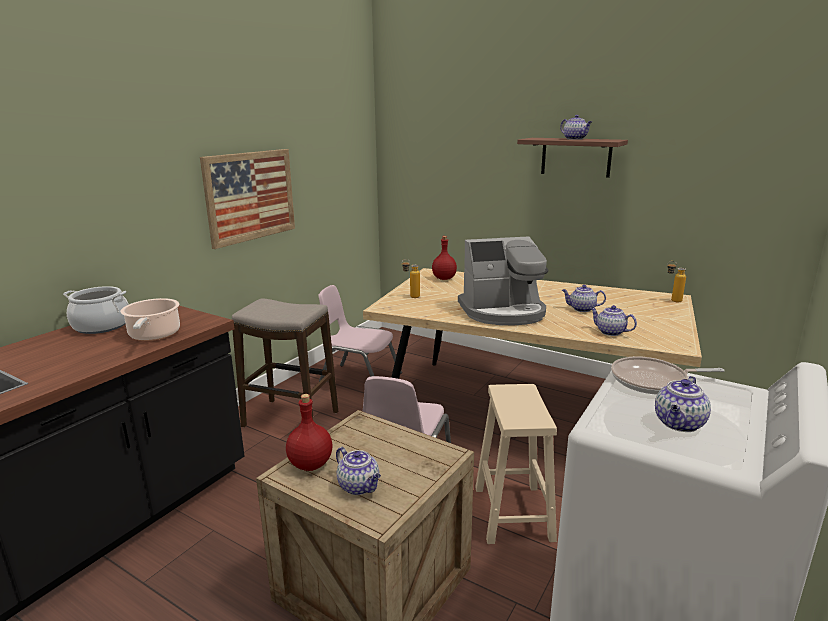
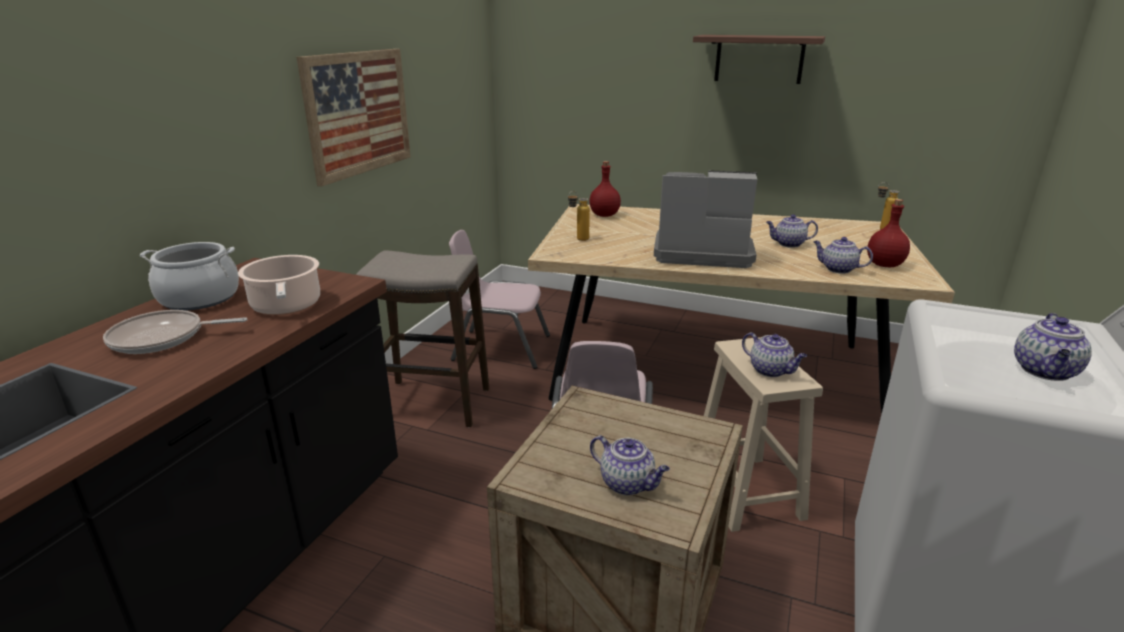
camera: 10 degrees left, 5 degrees up
red bottle [286,394,332,471] -> red bottle moved to [867,199,910,267]
coffee machine [458,237,548,325] -> coffee machine turned 150 degrees counterclockwise [654,170,757,268]
teapot [560,115,592,140] -> teapot moved to [742,332,807,377]
frying pan [611,356,725,395] -> frying pan moved to [103,310,248,354]

